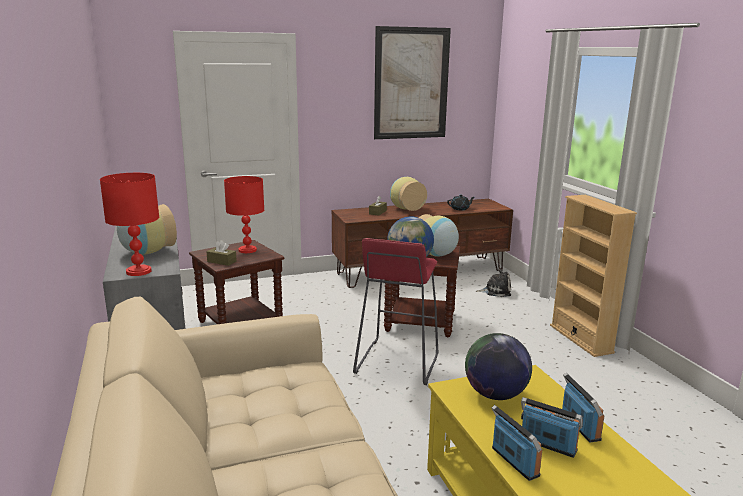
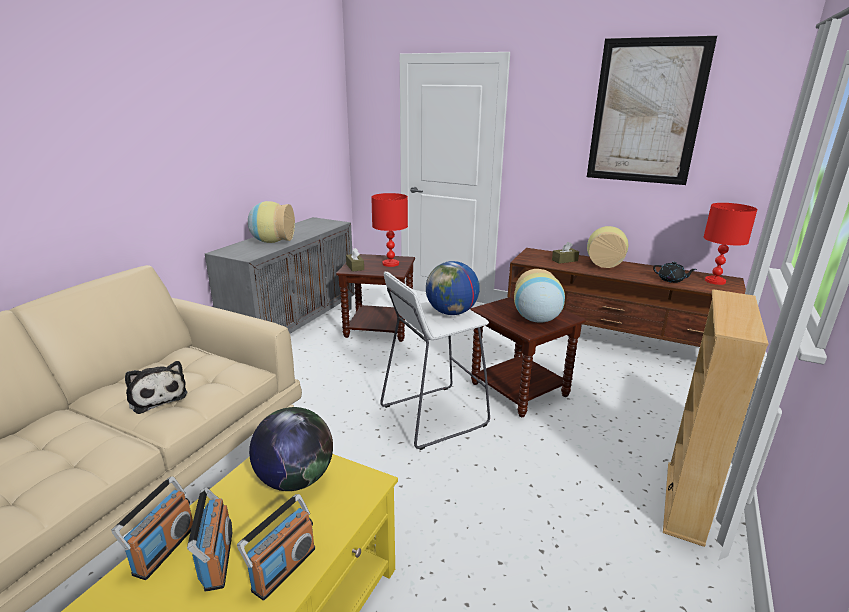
camera: 45 degrees right, 5 degrees up
red table lamp [100,173,159,276] -> red table lamp moved to [703,203,758,285]
red stool [353,238,439,385] -> white stool [380,272,490,450]
plush toy [476,269,511,297] -> plush toy moved to [125,361,188,414]

